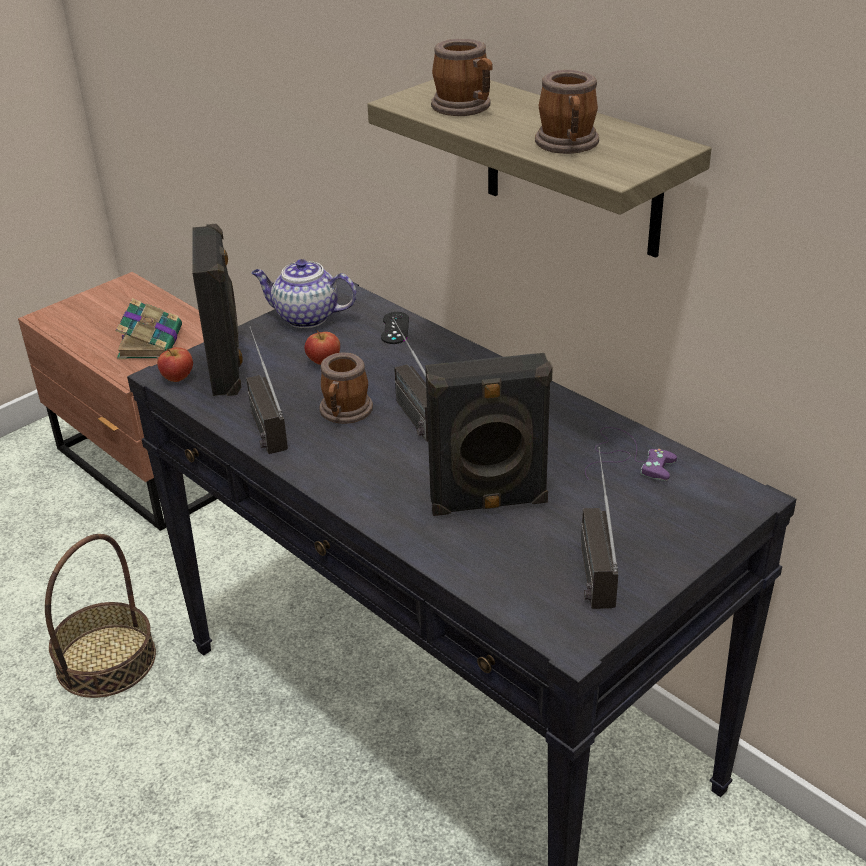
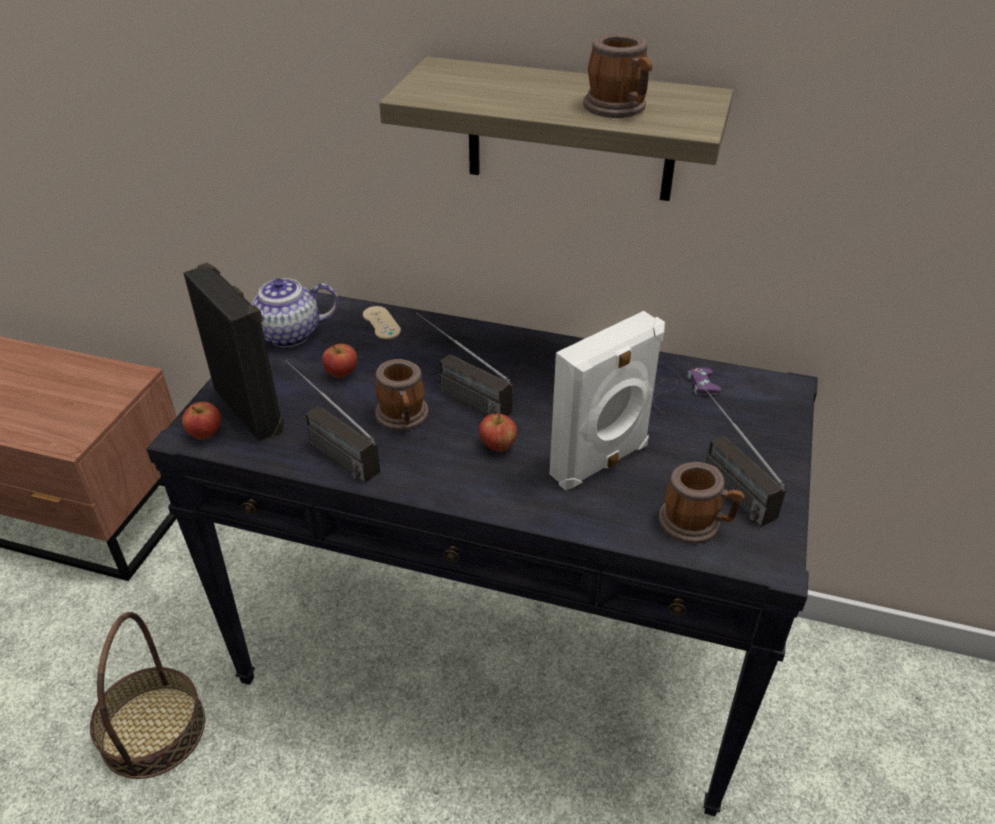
camera: 30 degrees left, 5 degrees up
book [116,298,182,359] -> none
black game controller [381,312,409,344] -> beige game controller [363,306,401,339]
black speaker [425,353,553,516] -> white speaker [550,311,665,491]
mug [431,39,493,116] -> mug moved to [659,462,745,544]
none -> apple [479,413,517,452]

